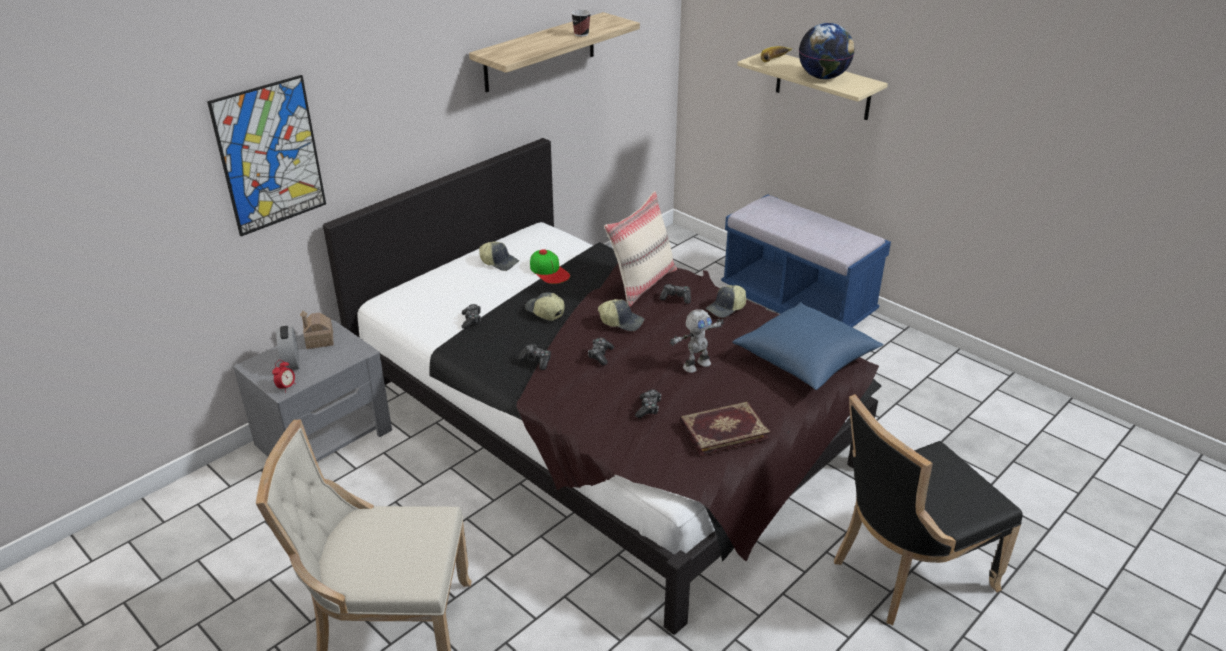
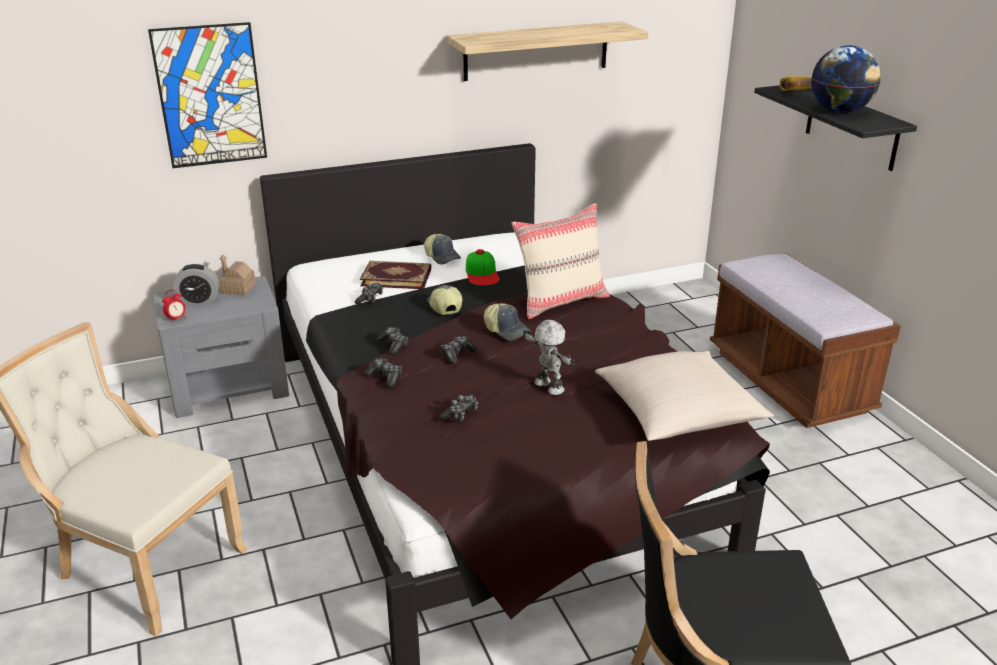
camera: 25 degrees right, 5 degrees down
alarm clock [276,326,300,370] -> alarm clock turned 105 degrees counterclockwise [173,264,219,305]
cup [571,10,591,37] -> none
game controller [660,284,691,304] -> game controller moved to [364,358,402,387]
toy robot [670,309,724,373] -> toy robot turned 120 degrees counterclockwise [523,320,575,395]
book [680,402,771,456] -> book moved to [360,261,431,289]
cap [705,285,746,318] -> none
blue bench [721,194,891,327] -> brown bench [710,253,901,428]
blue pillow [732,302,883,390] -> beige pillow [595,351,774,441]
beige shelf [737,53,888,120] -> black shelf [754,85,917,171]

